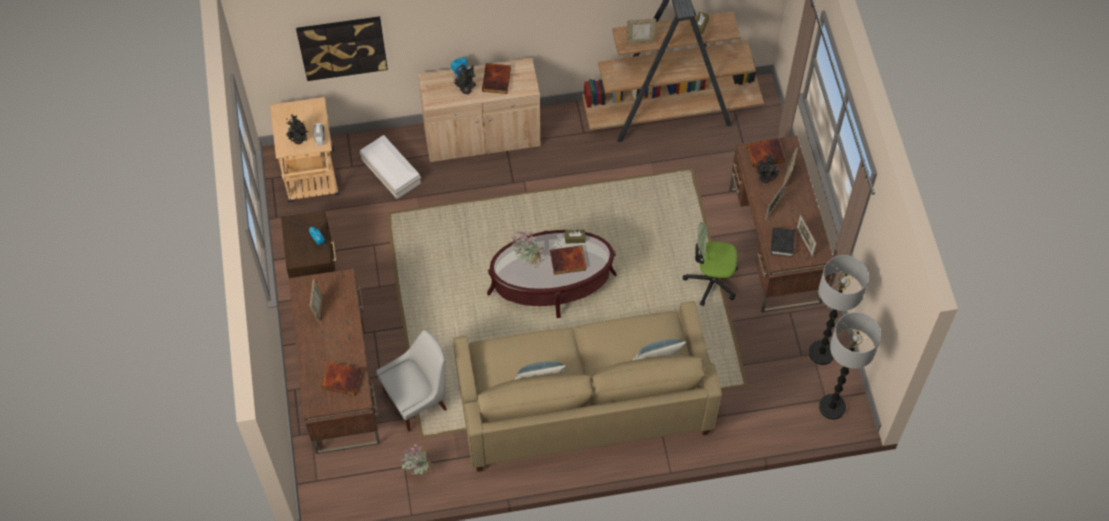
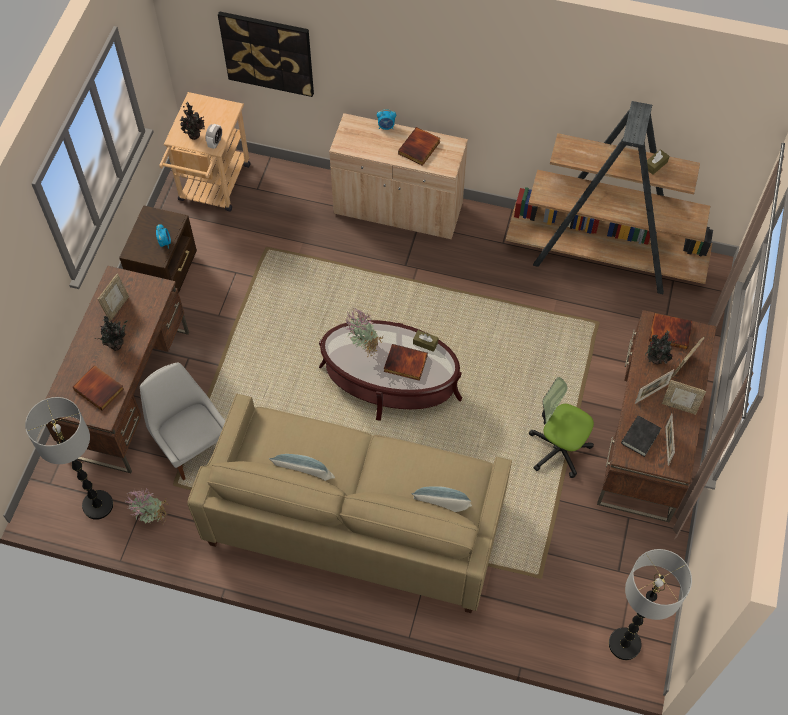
camera: 25 degrees right, 0 degrees up
white storage box [360,135,421,199] -> none
white chair [376,330,447,432] -> white chair turned 120 degrees counterclockwise [140,362,225,480]
potted plant [454,64,476,95] -> potted plant moved to [95,316,128,351]
picture frame [626,19,656,44] -> picture frame moved to [662,380,706,415]
floor lamp [809,255,869,365] -> floor lamp moved to [25,397,113,520]

